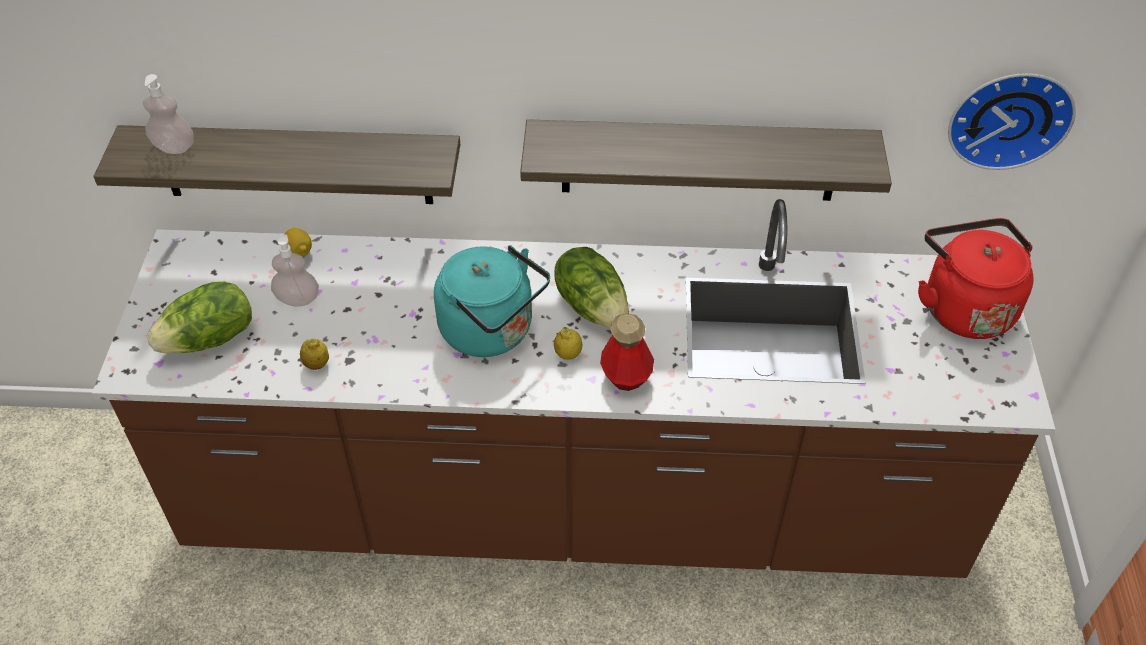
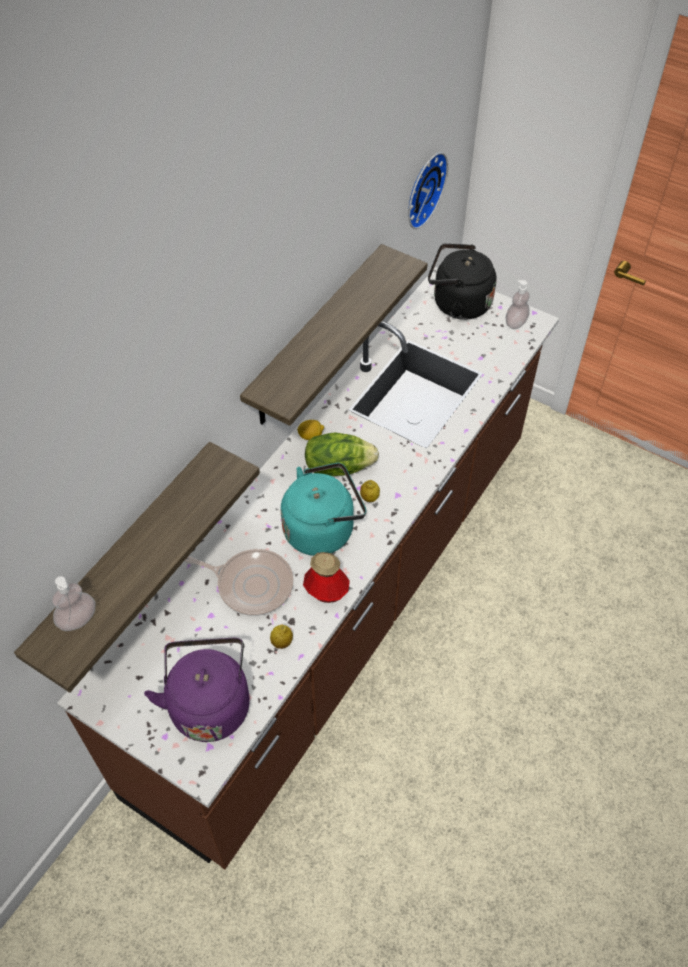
camera: 60 degrees left, 5 degrees up
lettuce [147,282,252,353] -> purple kettle [144,638,250,742]
soap dispenser [271,234,319,306] -> soap dispenser moved to [506,280,530,329]
lemon [285,228,312,257] -> lemon moved to [297,420,324,440]
bottle [600,313,654,391] -> bottle moved to [303,552,350,603]
red kettle [918,218,1034,339] -> black kettle [428,243,497,320]
none -> frying pan [185,549,294,616]

